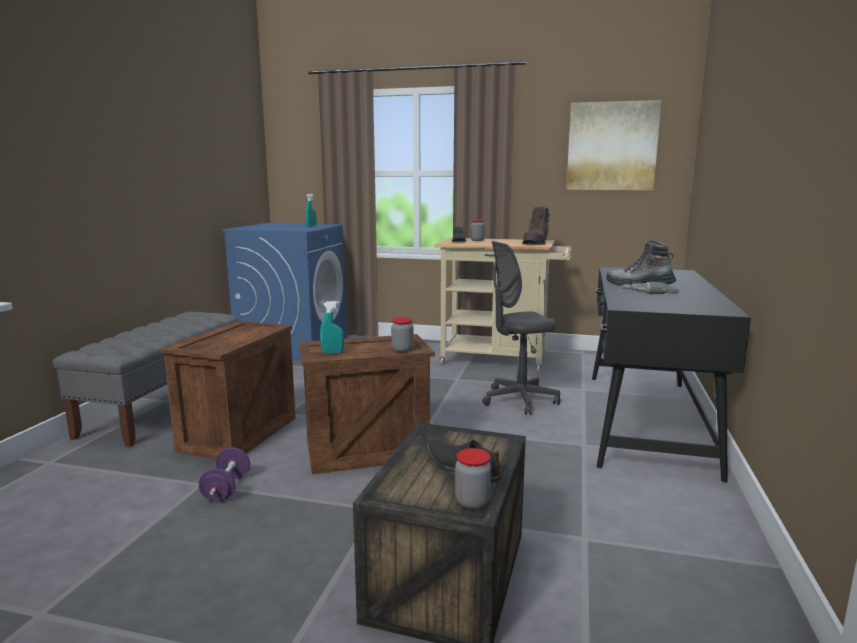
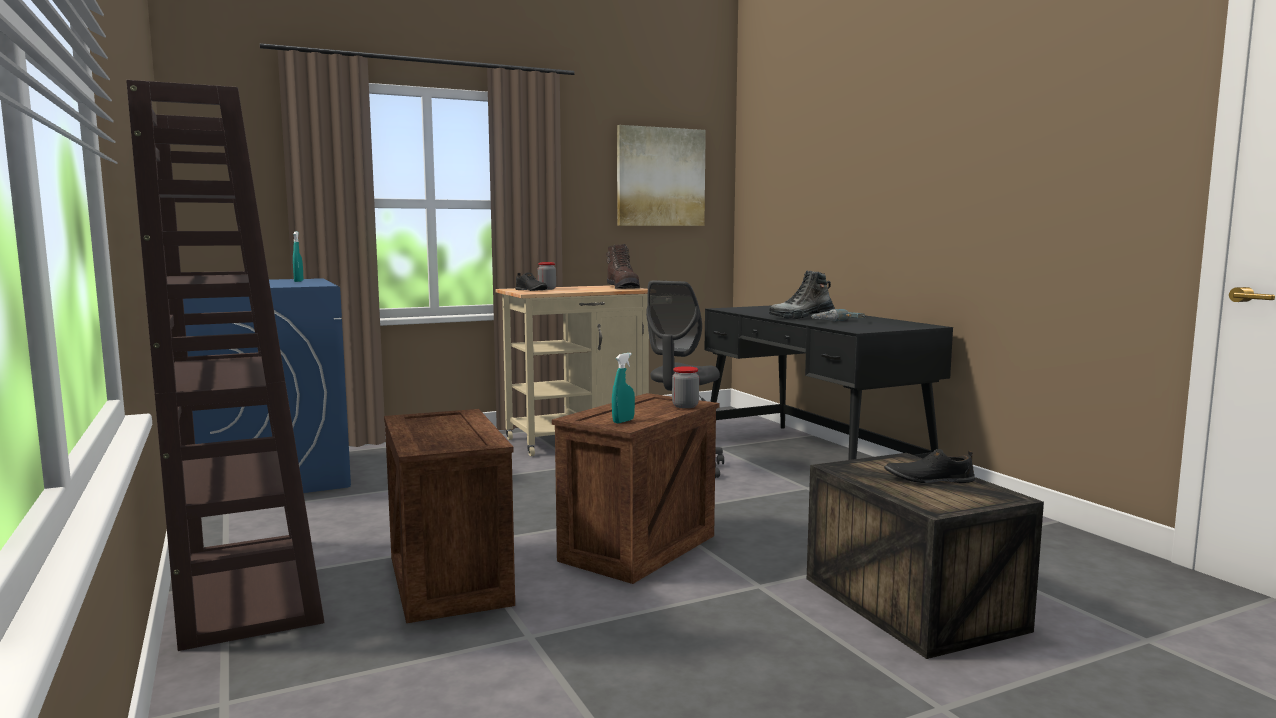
camera: 40 degrees left, 5 degrees down
grey bench [52,312,239,447] -> brown bookcase [126,80,325,651]
purple dumbbell [199,447,250,502] -> none
jar [455,448,491,509] -> none

